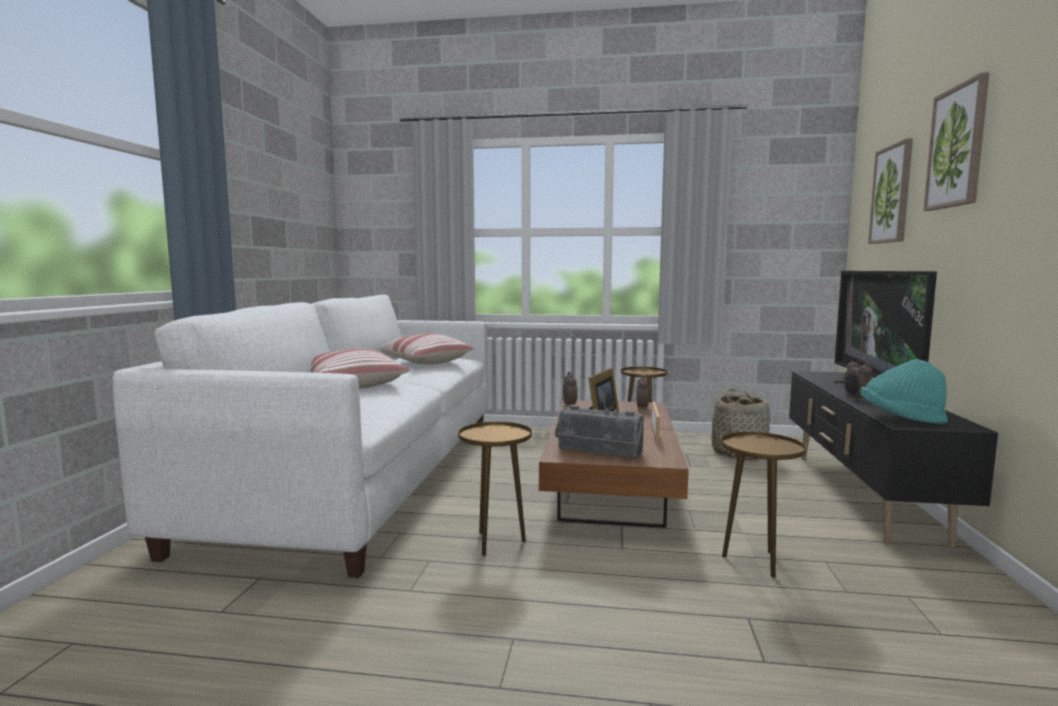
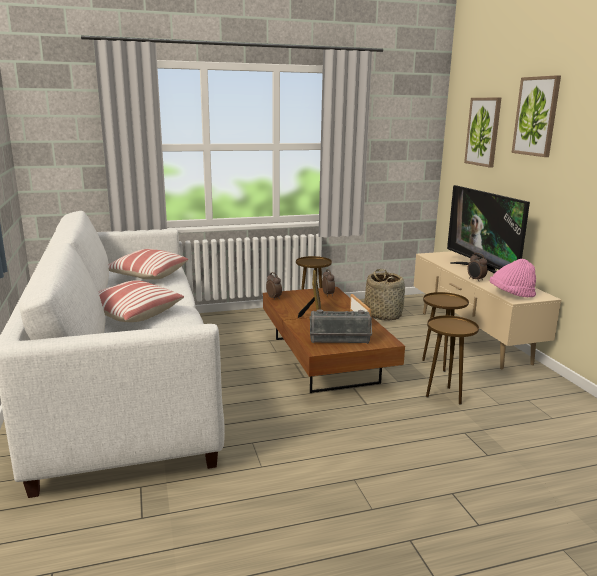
camera: 25 degrees left, 10 degrees up
brown side table [458,422,532,556] -> brown side table moved to [422,292,469,372]
black tv stand [789,371,998,548] -> beige tv stand [414,251,561,369]
turquoise hat [860,359,948,424] -> pink hat [490,259,536,297]

